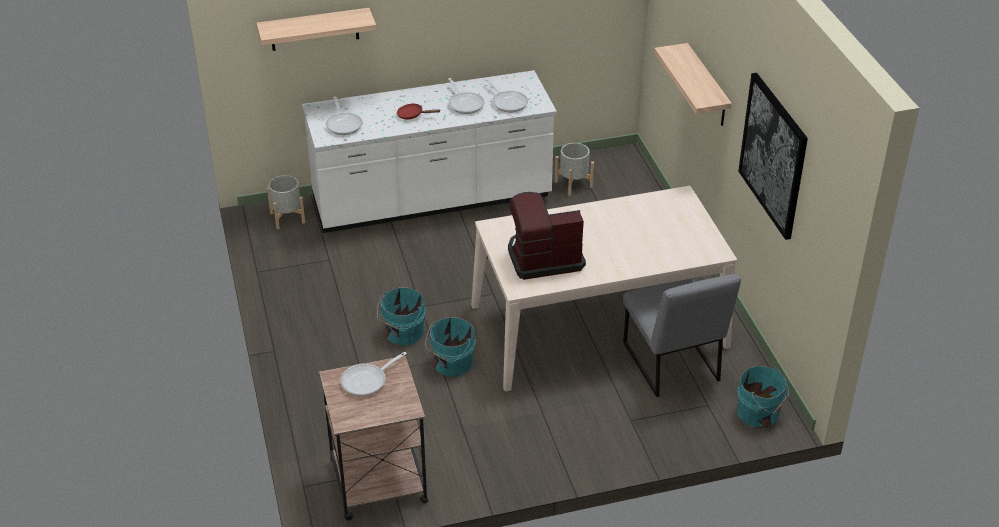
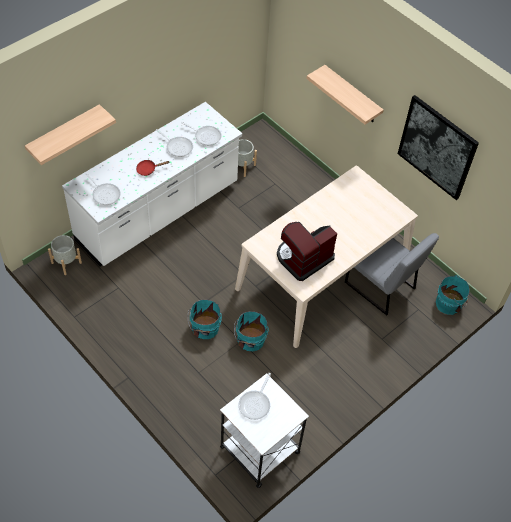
camera: 30 degrees left, 15 degrees up
brown cart [319,356,428,521] -> white cart [220,373,309,488]

